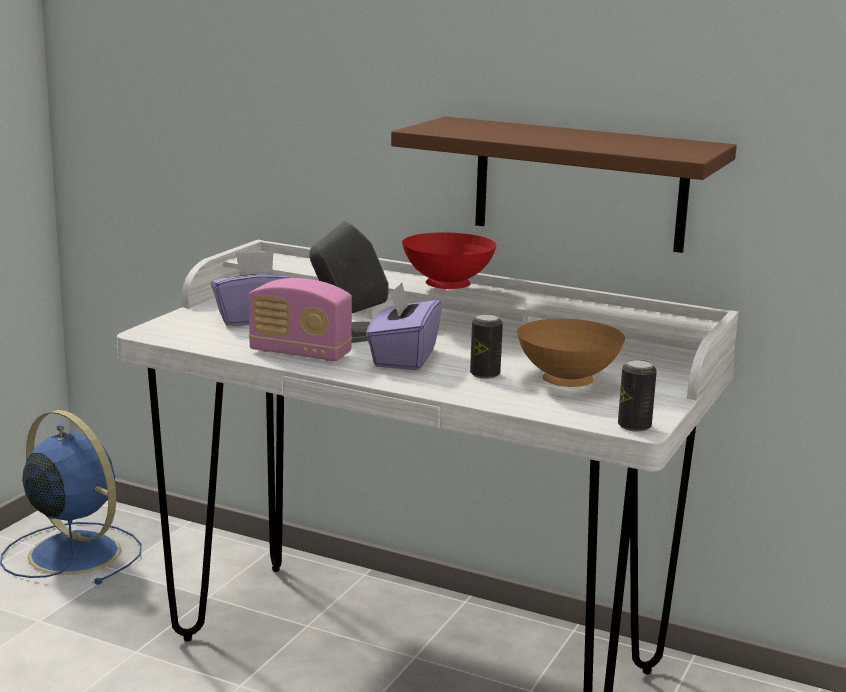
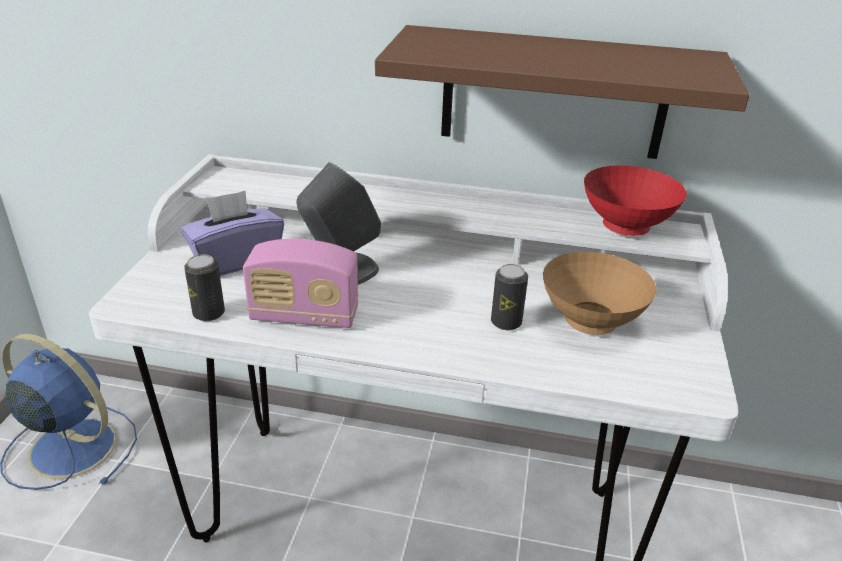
camera: 15 degrees left, 15 degrees up
purple tissue box [366,282,442,370] -> none
red bowl [402,233,497,289] -> red bowl moved to [584,165,687,236]
can [618,359,657,432] -> can moved to [184,254,225,321]

